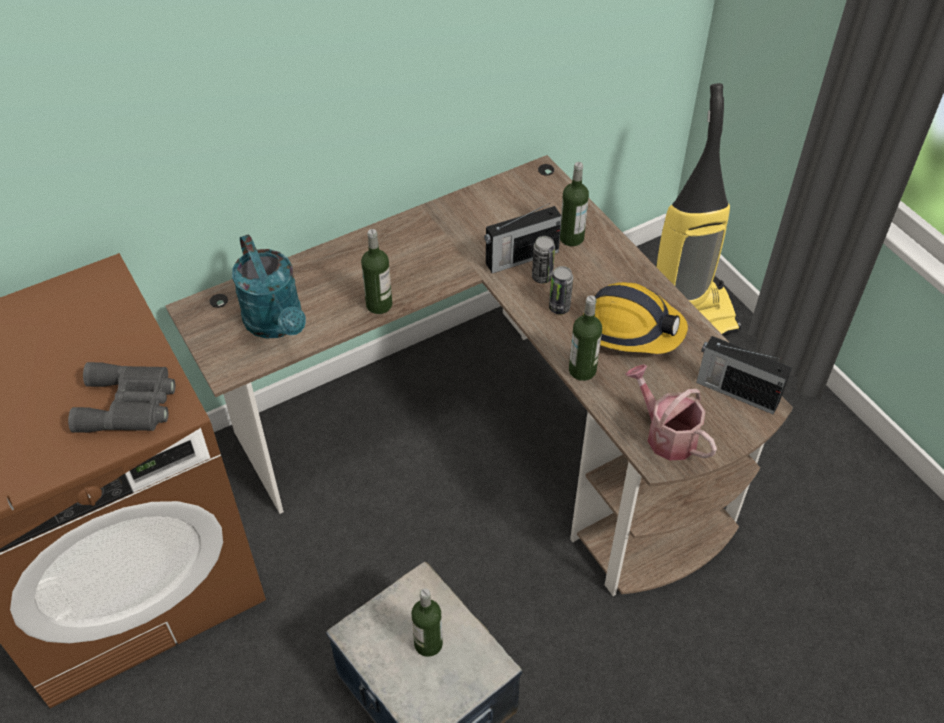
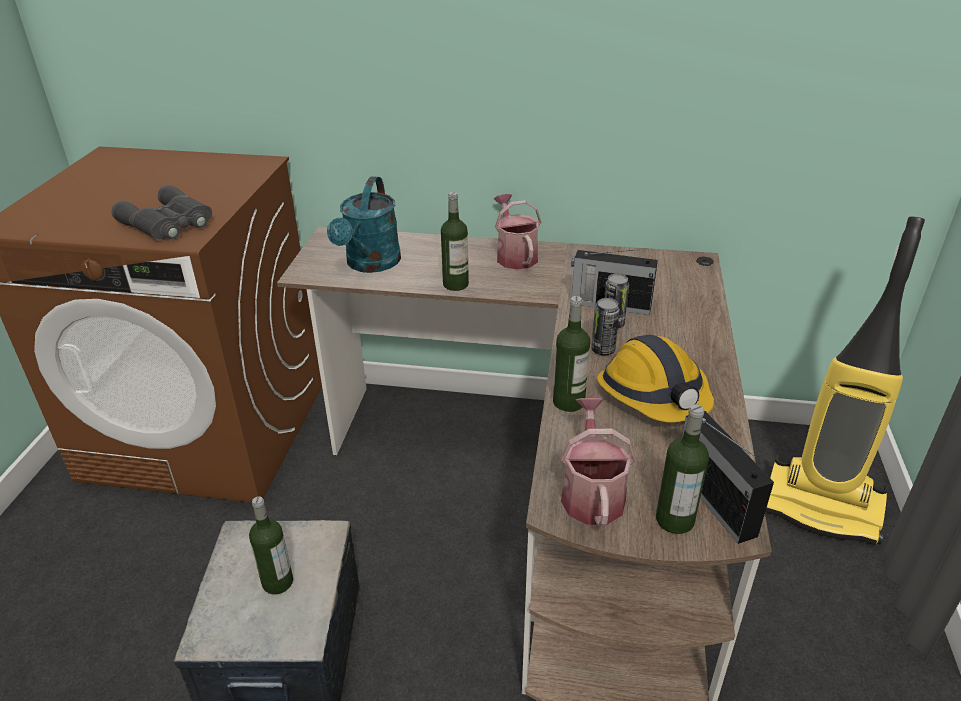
camera: 40 degrees right, 15 degrees down
bottle [560,162,589,246] -> bottle moved to [656,404,709,534]
none -> watering can [494,194,541,270]

